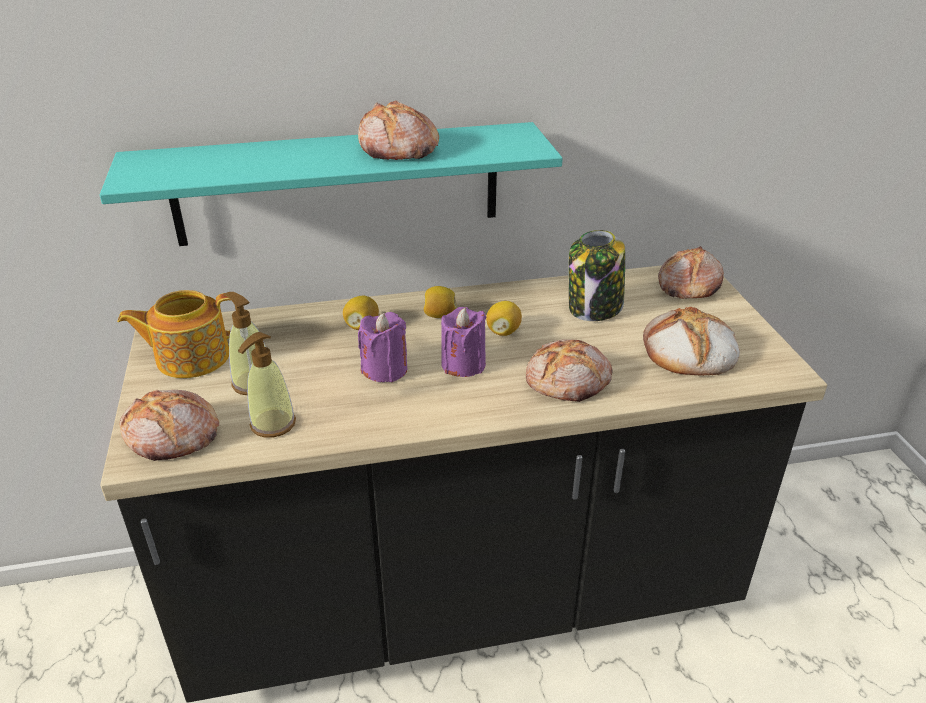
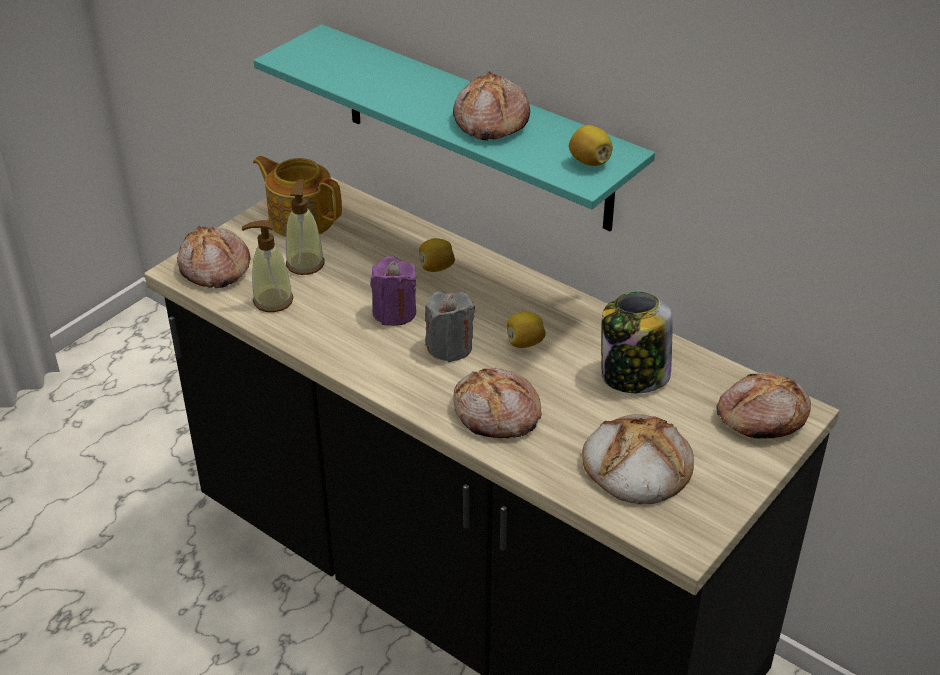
camera: 50 degrees right, 5 degrees up
lemon [424,286,457,318] -> lemon moved to [569,125,613,166]
purple candle [441,307,486,377] -> grey candle [425,291,475,362]

